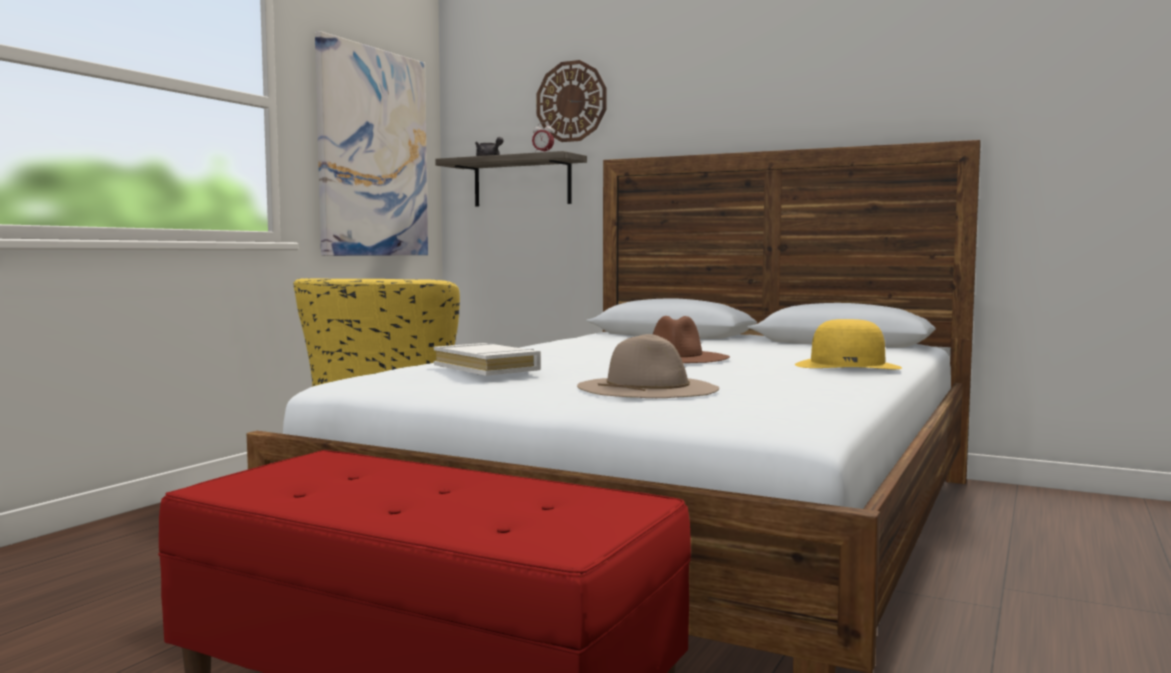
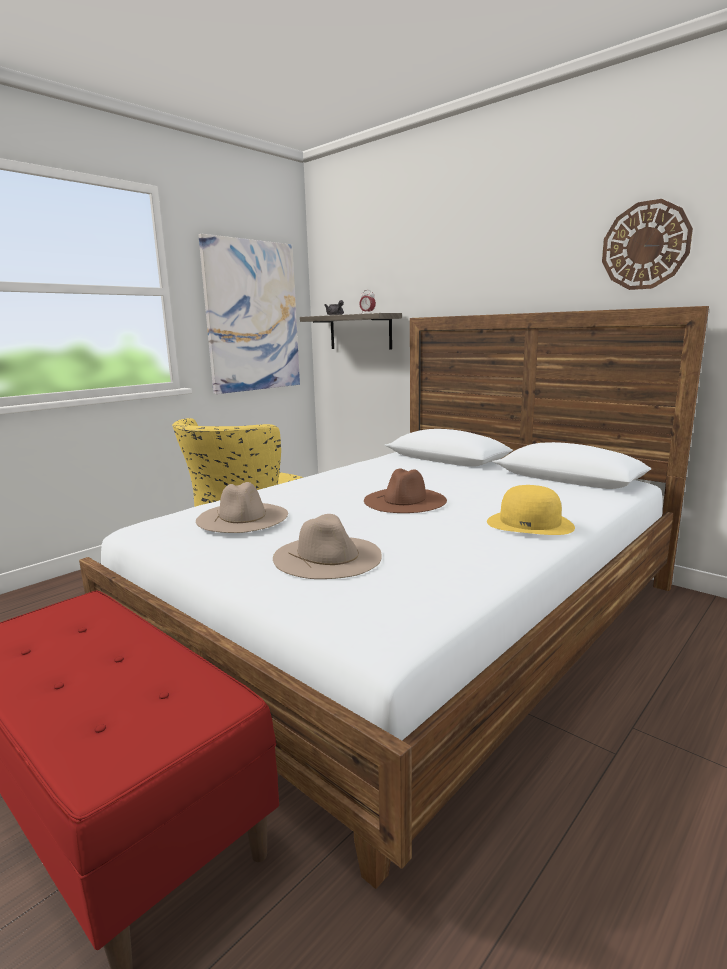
camera: 15 degrees right, 10 degrees up
white book [434,343,541,376] -> beige hat [196,482,288,533]
wall clock [537,60,606,142] -> wall clock moved to [602,199,693,290]

